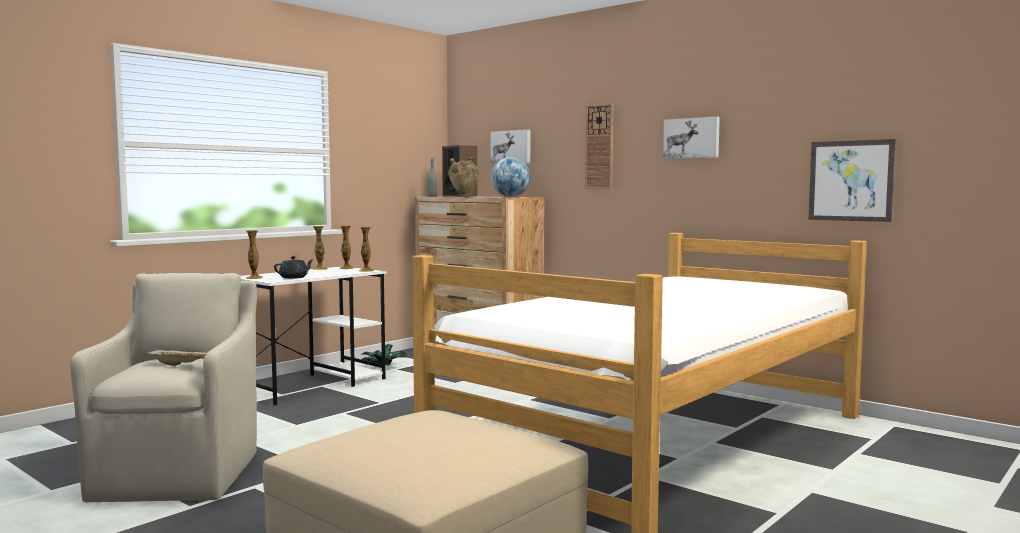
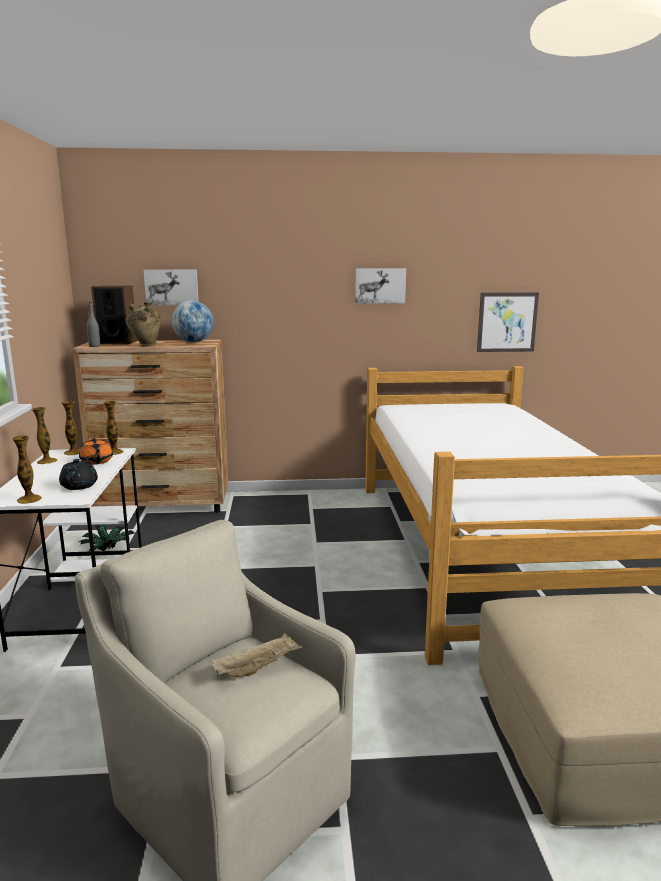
camera: 45 degrees left, 10 degrees up
wall clock [585,103,613,189] -> none
none -> orange teapot [79,437,113,465]

